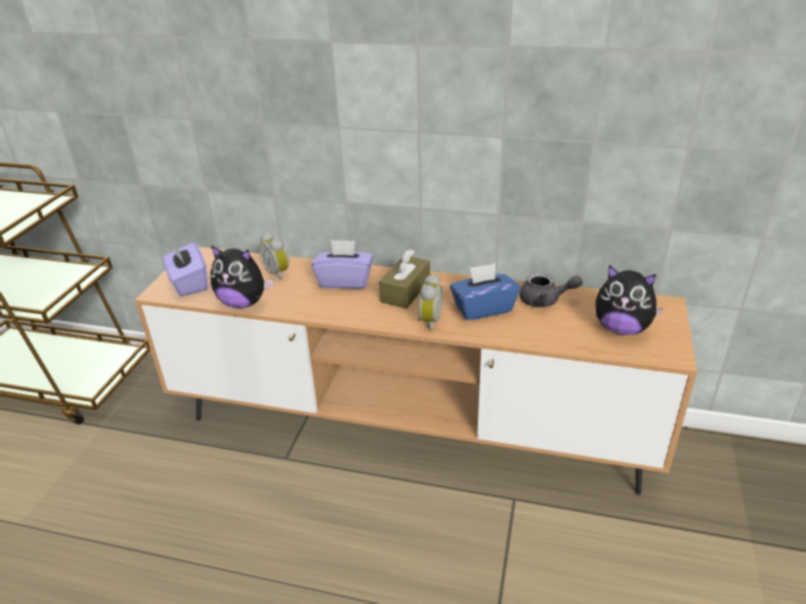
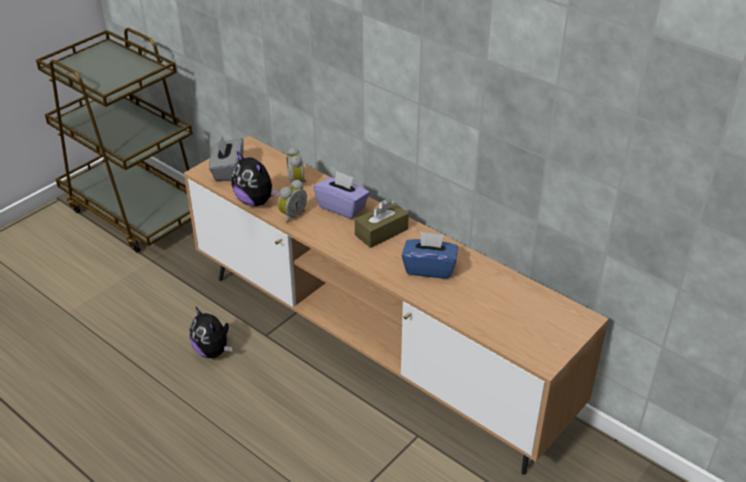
camera: 25 degrees right, 5 degrees up
purple tissue box [163,242,208,297] -> grey tissue box [209,136,244,181]
alarm clock [418,274,442,331] -> alarm clock moved to [278,180,307,223]
grey teapot [519,273,583,307] -> none
plush toy [595,265,663,335] -> plush toy moved to [190,306,232,358]

